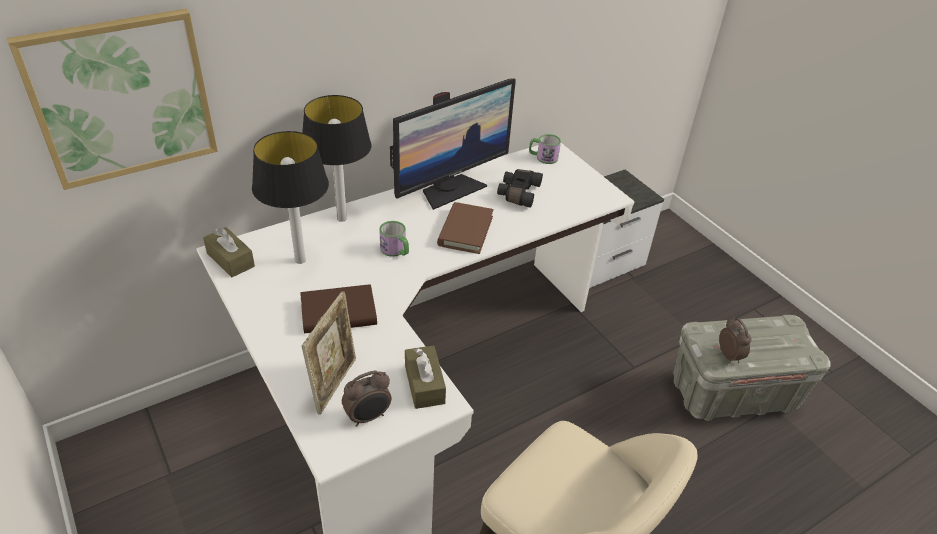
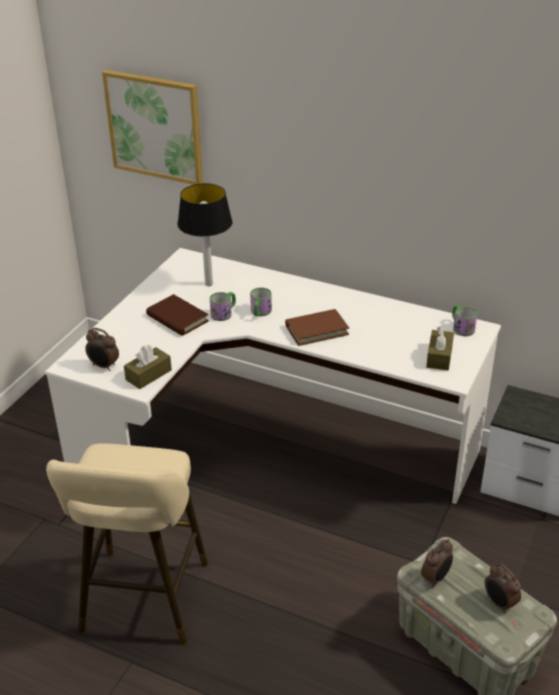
camera: 60 degrees right, 5 degrees down
brown tissue box [203,227,255,277] -> brown tissue box moved to [426,327,454,370]
table lamp [302,95,371,222] -> none
picture frame [302,291,356,415] -> none
monitor [390,78,516,210] -> none
black binoculars [497,169,543,208] -> none
none -> mug [210,292,236,321]
none -> alarm clock [485,563,521,613]

